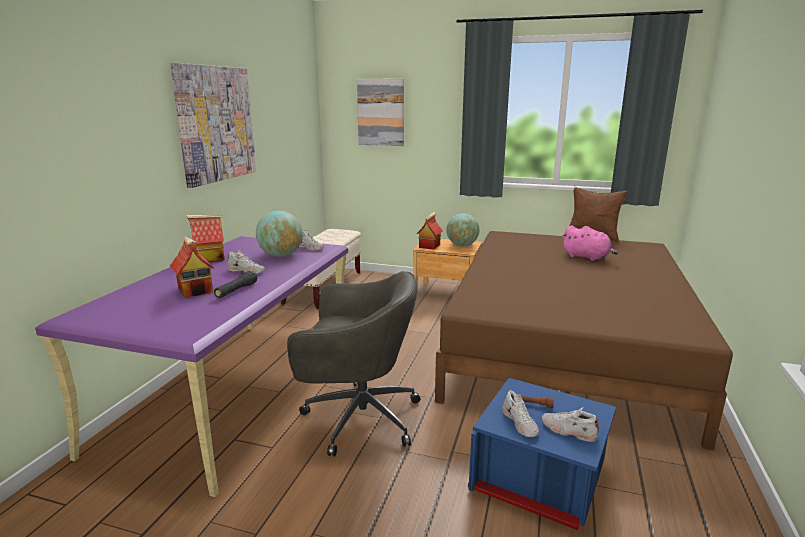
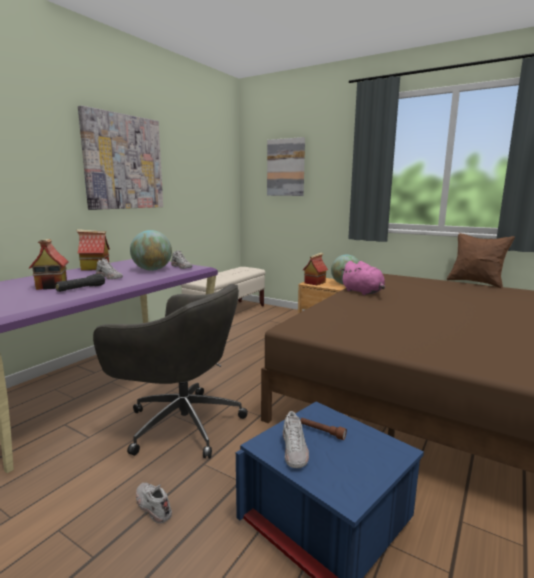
camera: 15 degrees right, 5 degrees down
white shoe [542,407,599,442] -> white shoe moved to [136,483,172,524]
pink plush toy [562,225,618,261] -> pink plush toy moved to [340,261,385,295]

